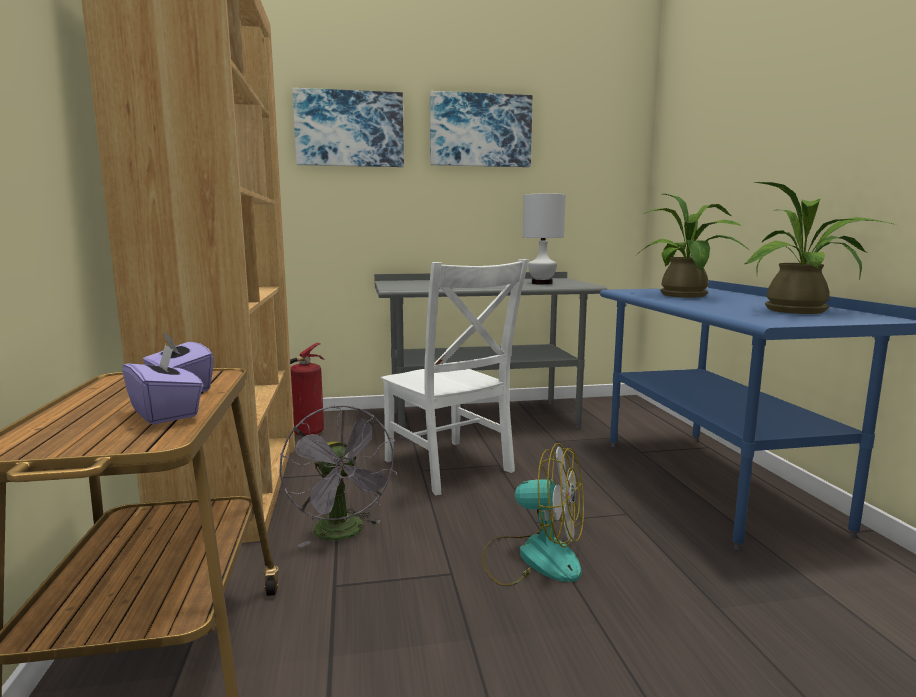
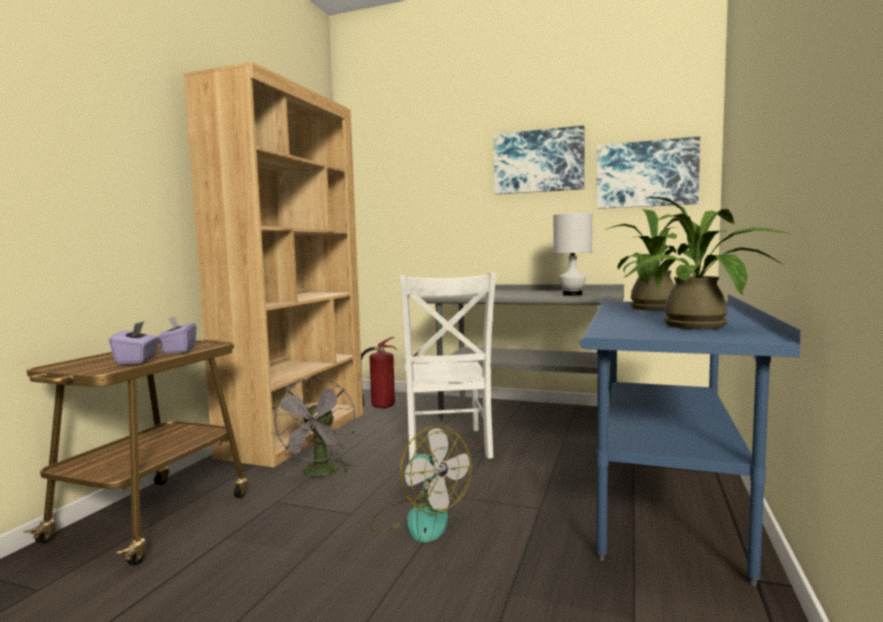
camera: 30 degrees right, 5 degrees down
picture [292,88,404,167] -> picture moved to [597,136,700,209]

